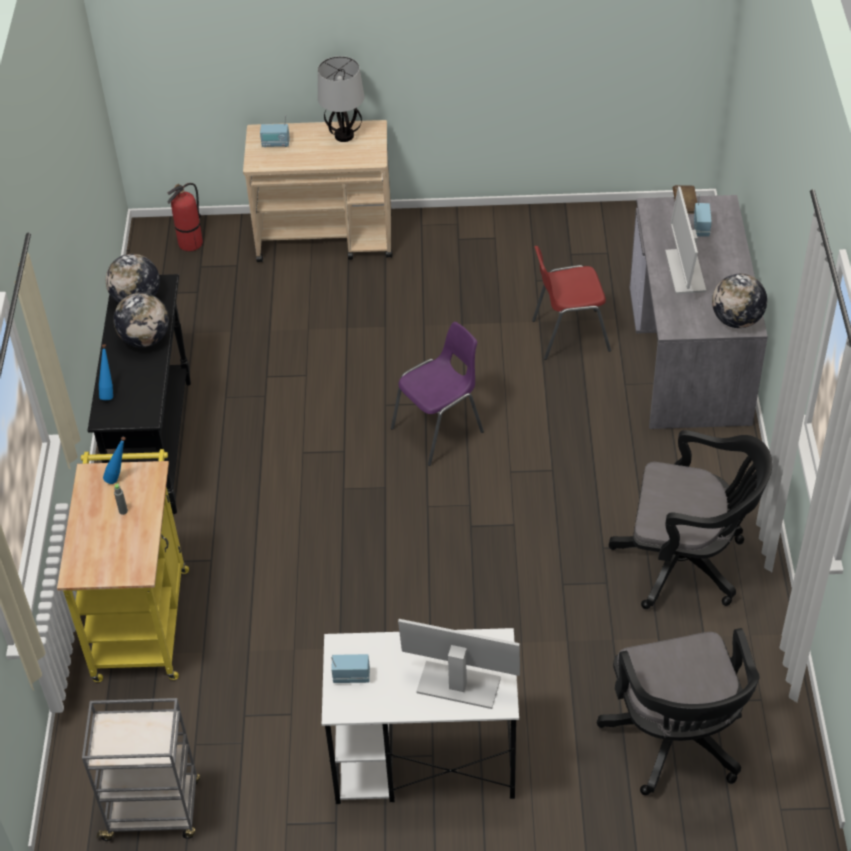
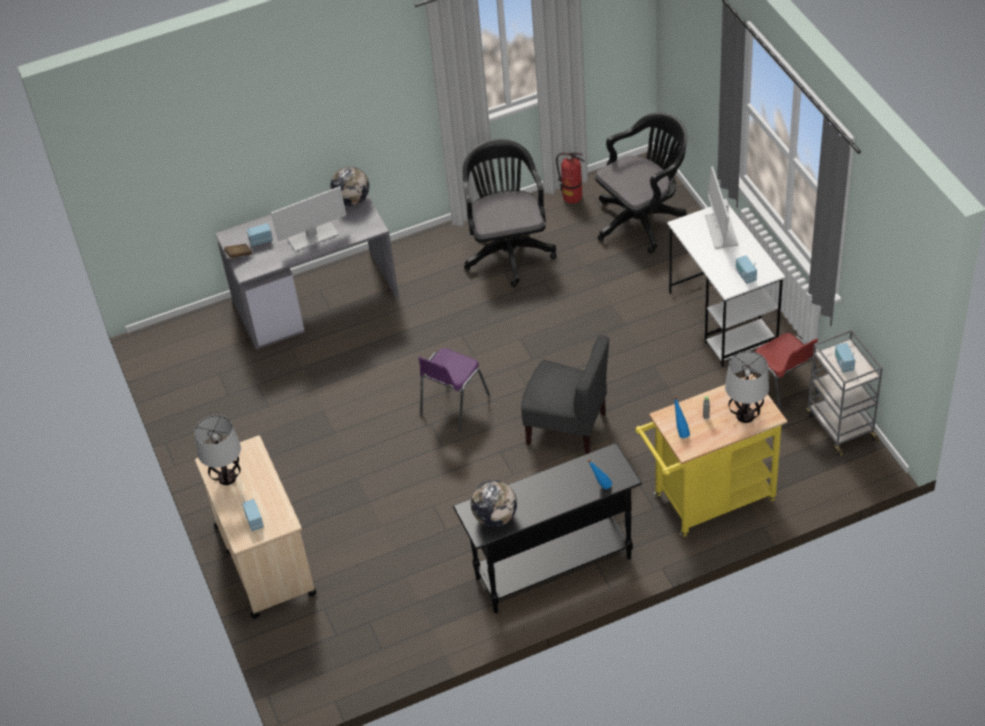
camera: 110 degrees left, 0 degrees up
globe [114,292,169,347] -> none
fire extinguisher [168,183,203,251] -> fire extinguisher moved to [556,152,584,203]
purple chair [391,322,484,466] -> purple chair turned 90 degrees counterclockwise [418,348,490,431]
red chair [532,246,611,360] -> red chair moved to [750,333,819,413]
none -> grey chair [521,335,609,454]
none -> table lamp [725,351,769,423]
none -> radio [835,343,855,373]

